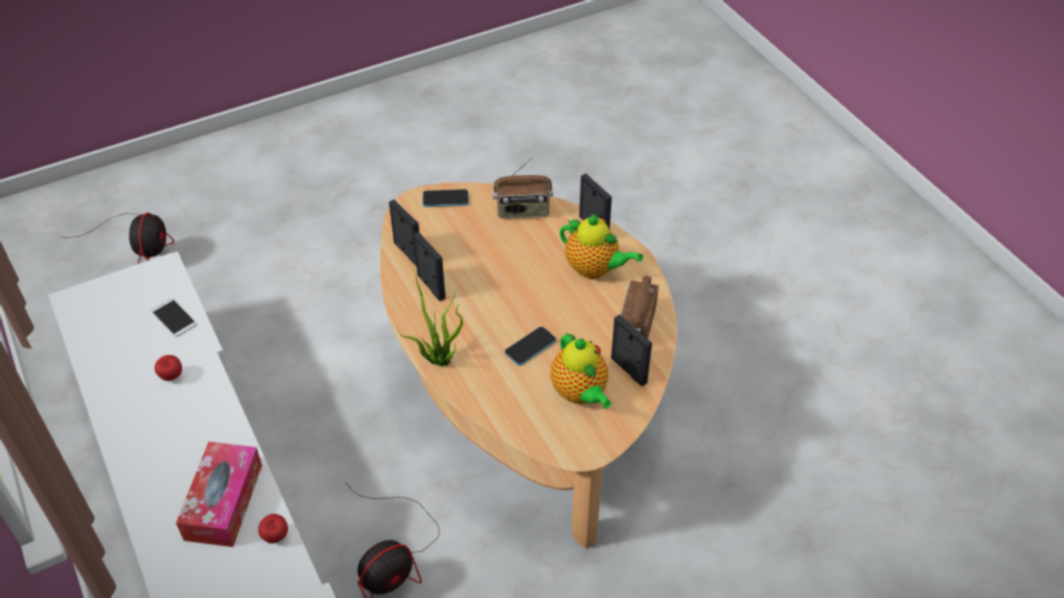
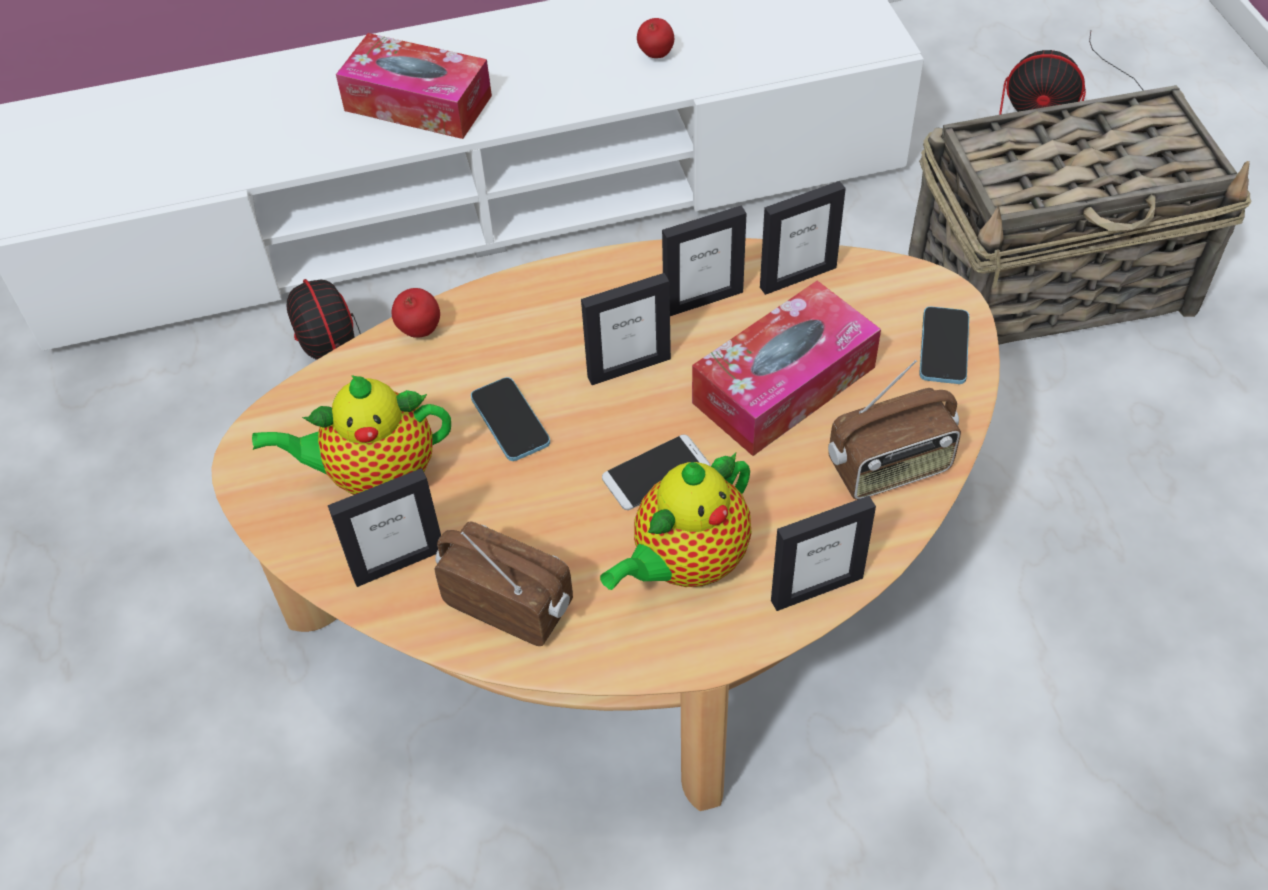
camera: 105 degrees right, 5 degrees up
phone [152,299,196,337] -> phone moved to [602,435,710,510]
apple [258,514,288,543] -> apple moved to [392,288,440,338]
potted plant [397,264,463,367] -> none
radio [493,158,553,219] -> radio turned 120 degrees counterclockwise [828,360,961,500]
none -> picture frame [581,273,671,385]
none -> tissue box [692,281,881,456]
none -> basket [908,85,1252,345]

